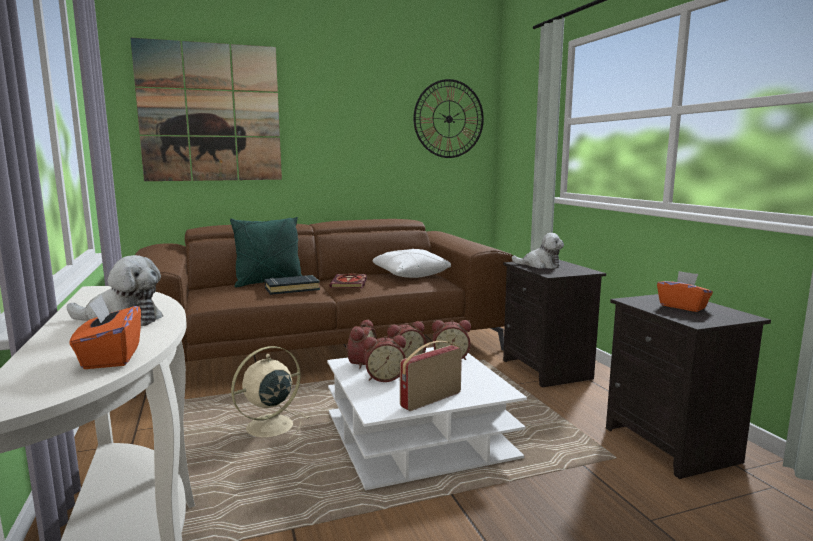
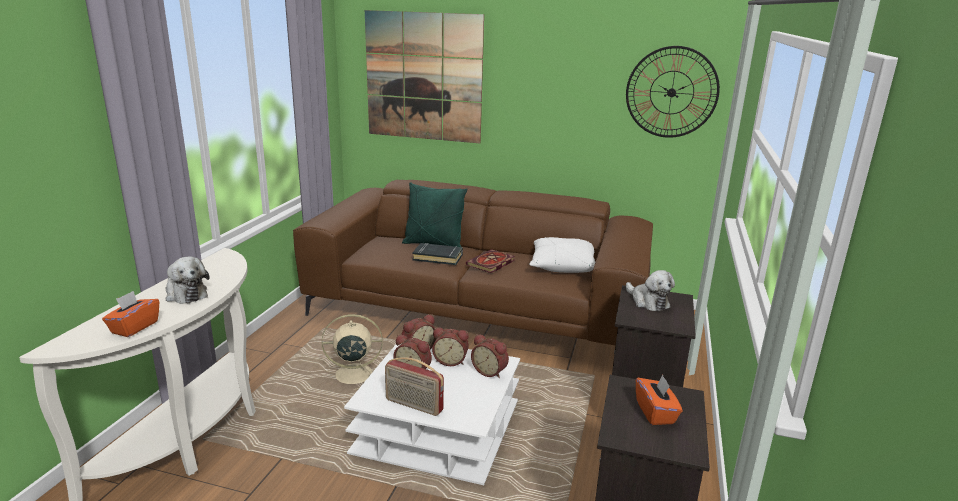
camera: 35 degrees right, 10 degrees up
radio [400,341,462,411] -> radio turned 150 degrees counterclockwise [385,357,444,416]

